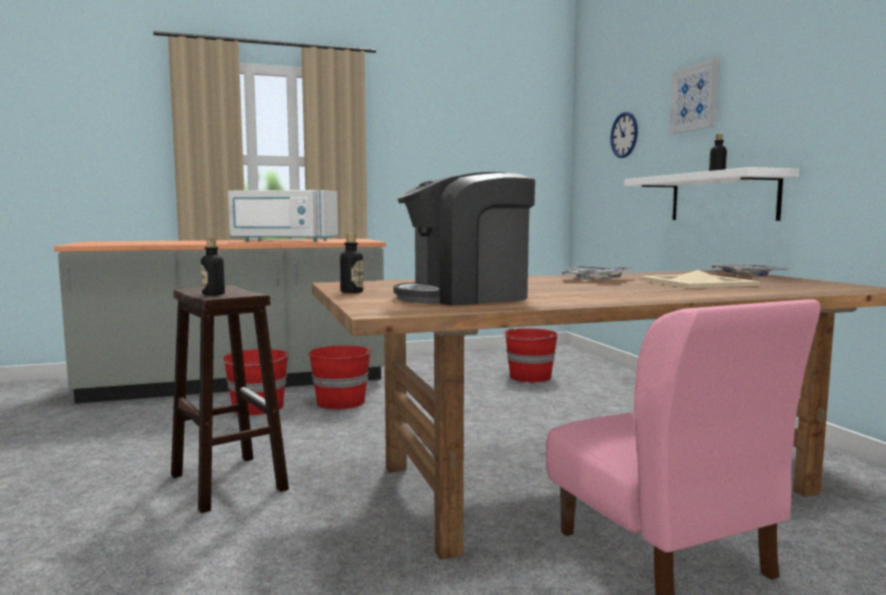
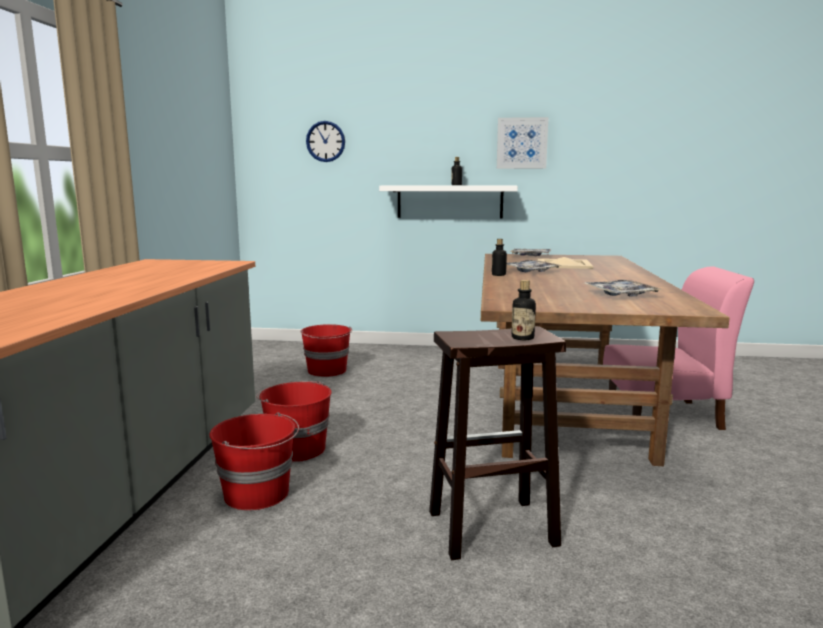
camera: 65 degrees left, 5 degrees up
white microwave [228,190,338,242] -> none
bottle [340,234,363,293] -> bottle moved to [492,239,507,276]
coffee machine [393,172,535,305] -> tray [584,280,663,297]
picture [670,58,720,134] -> picture moved to [497,117,549,169]

